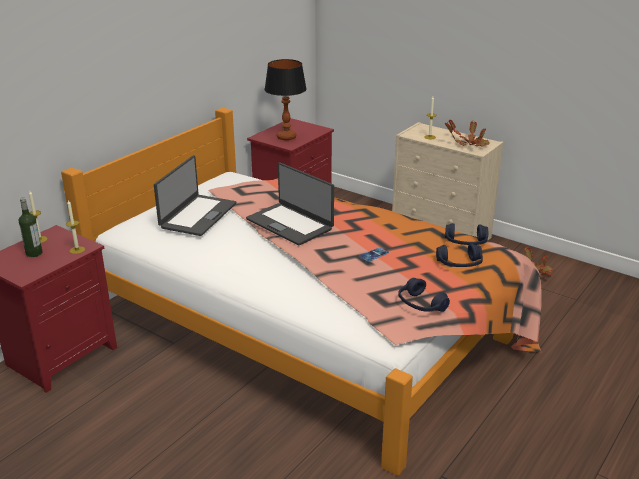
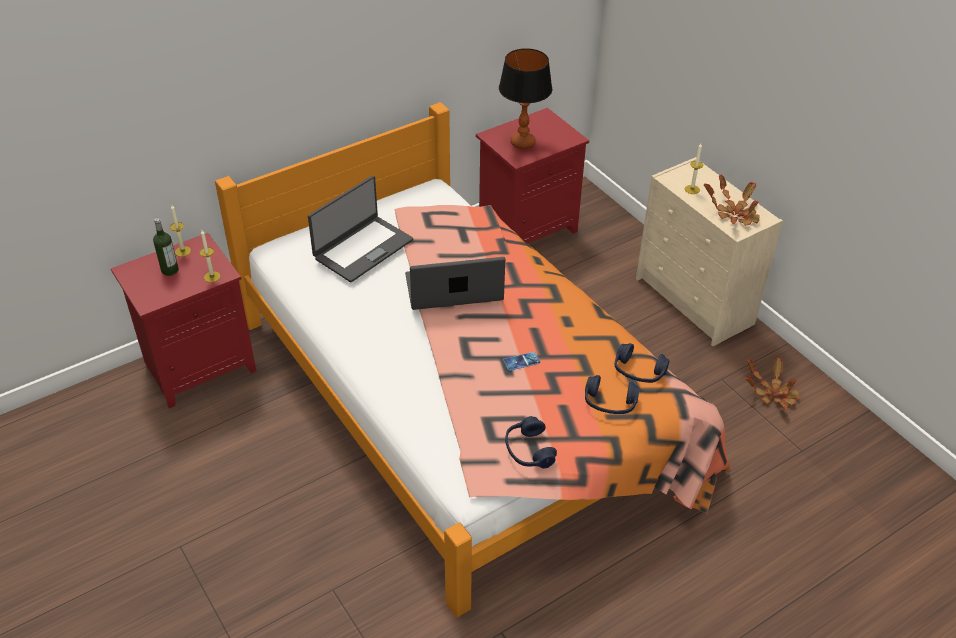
camera: 20 degrees right, 15 degrees up
laptop [246,162,334,246] -> laptop turned 105 degrees clockwise [405,257,505,310]

